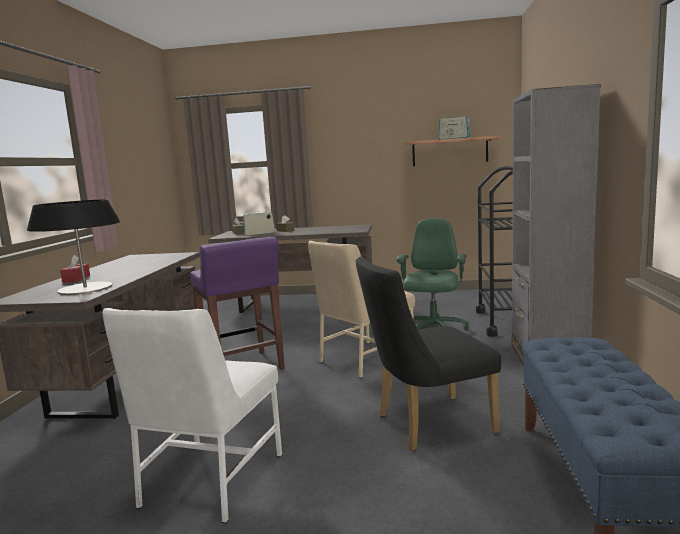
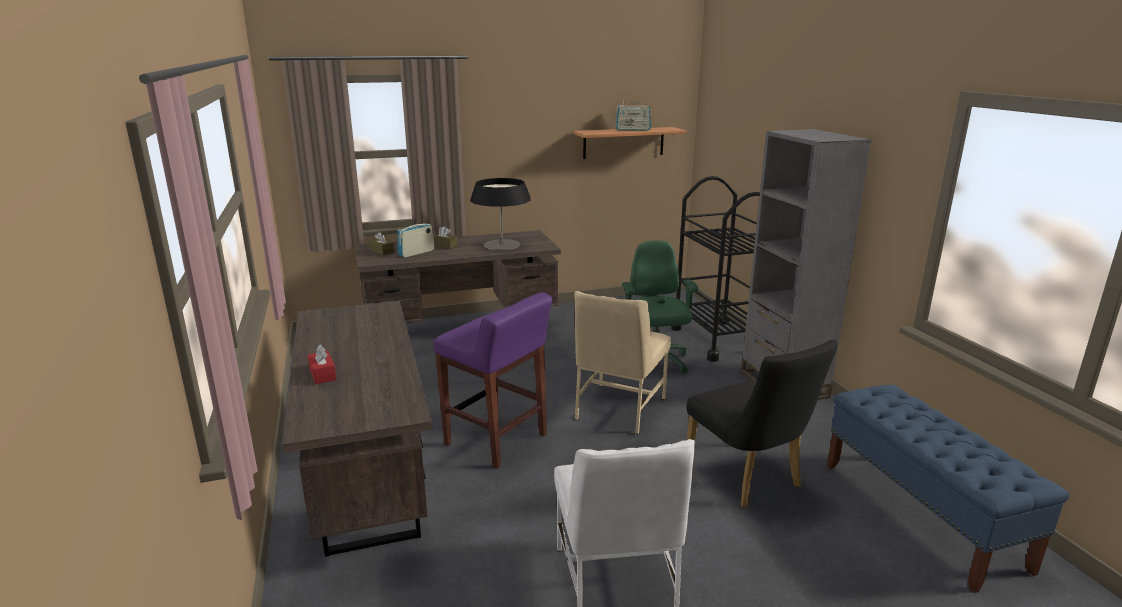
camera: 25 degrees left, 10 degrees up
table lamp [27,199,120,295] -> table lamp moved to [470,178,531,250]
black chair [356,257,501,451] -> black chair turned 75 degrees counterclockwise [687,340,838,508]

